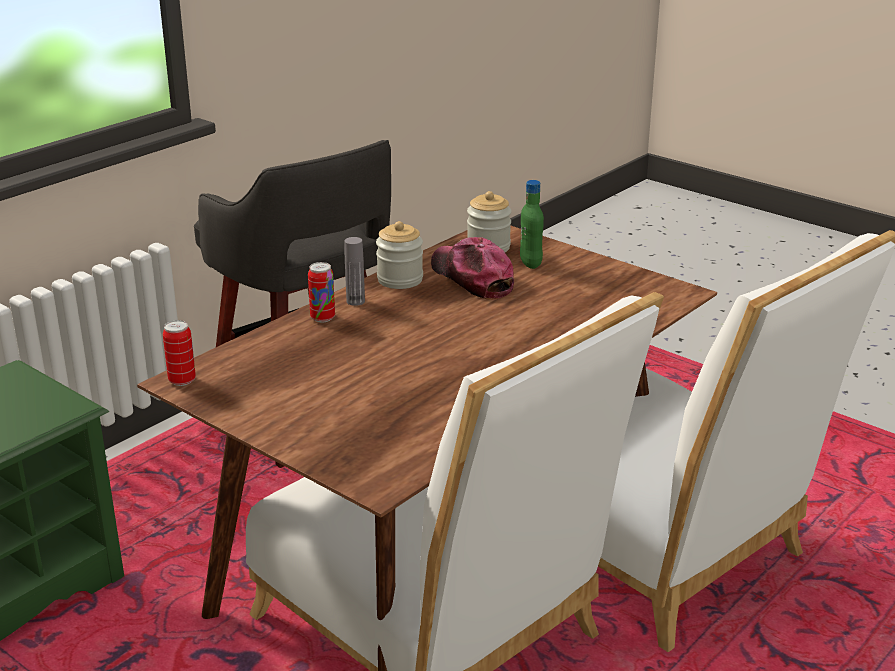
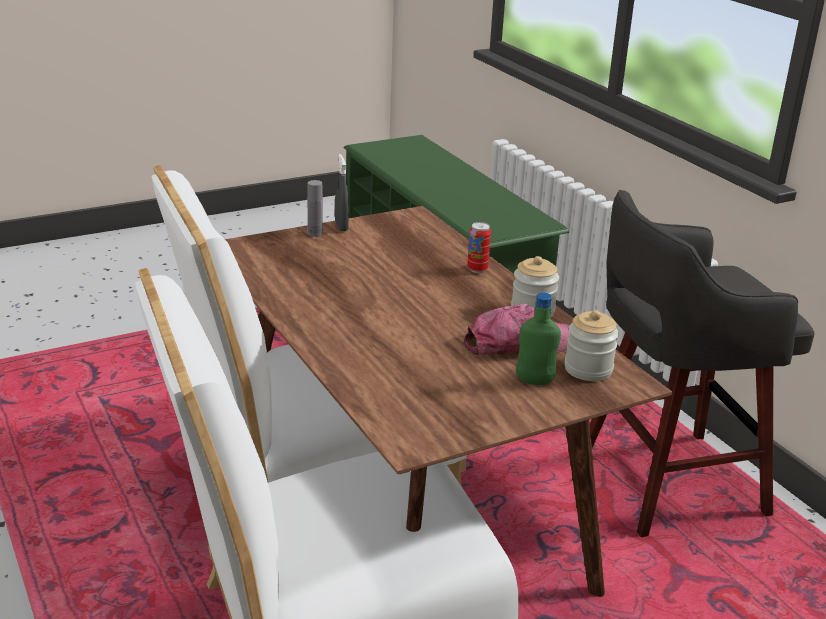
camera: 110 degrees right, 0 degrees up
can [163,320,196,386] -> none
grey bottle [344,237,365,306] -> grey bottle moved to [307,180,323,237]
none -> grey spray bottle [335,154,349,232]

